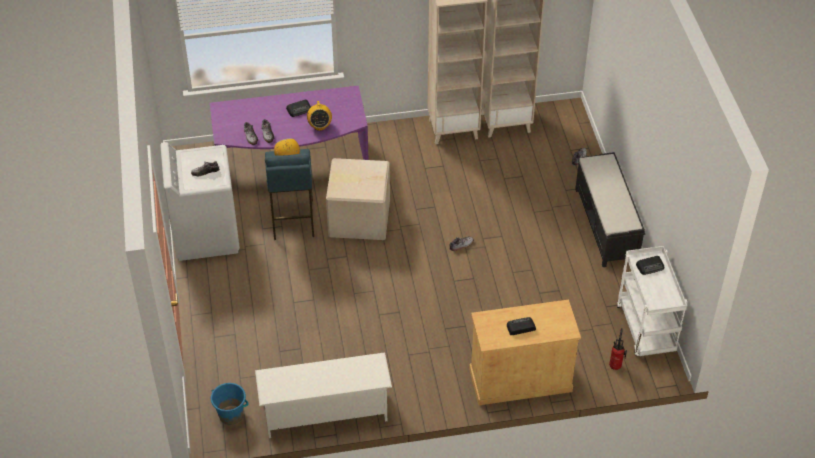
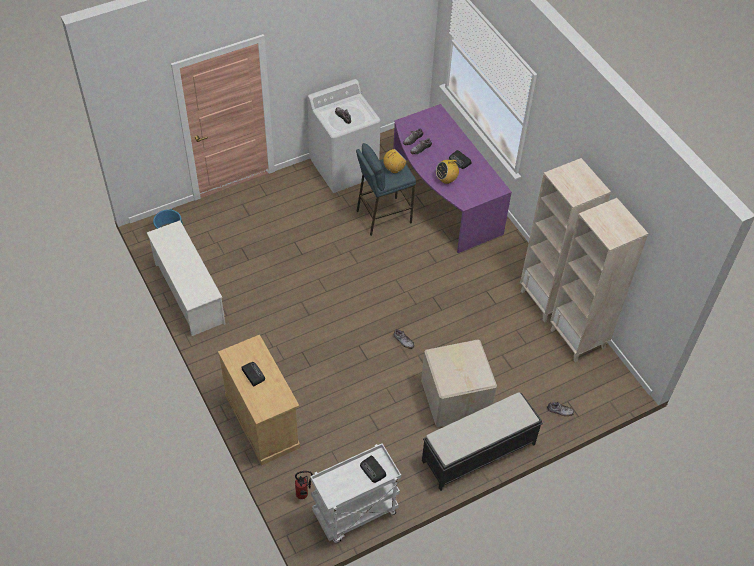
camera: 70 degrees right, 5 degrees up
cardboard box [326,158,390,240] -> cardboard box moved to [421,339,497,427]

